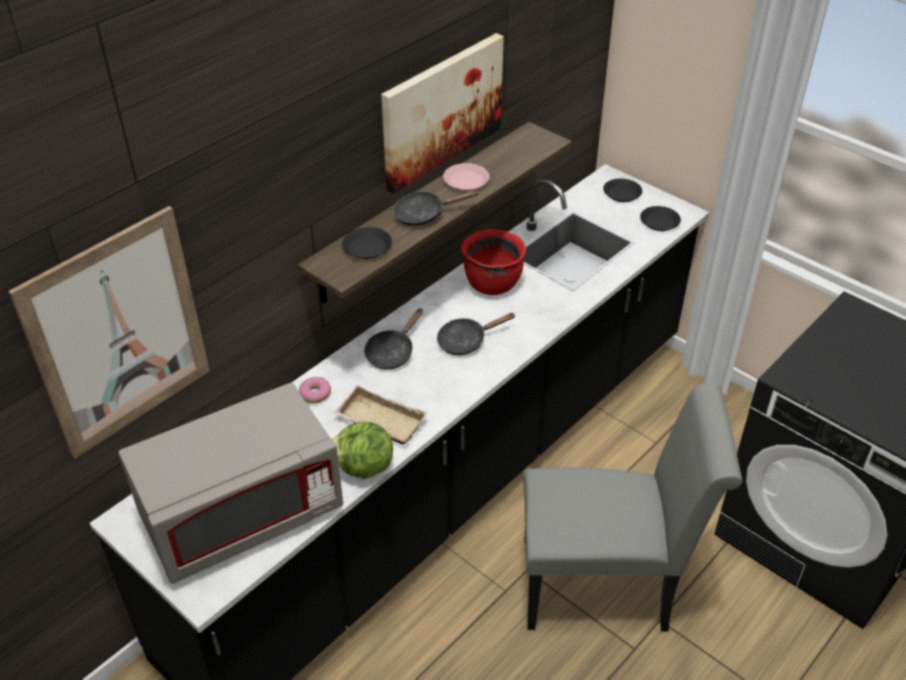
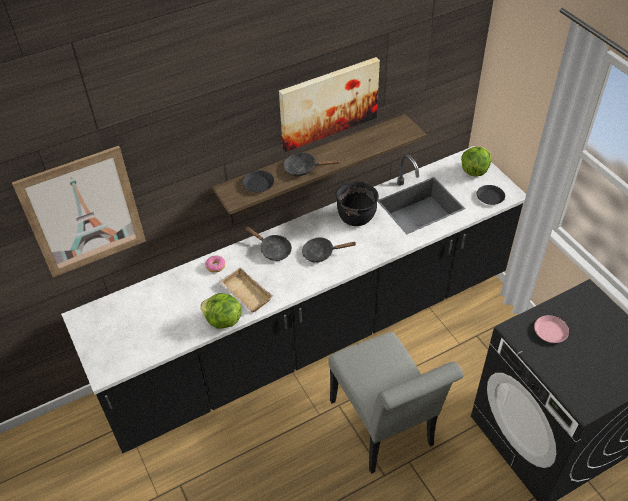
camera: 20 degrees right, 5 degrees up
grey microwave [118,383,343,584] -> none
black frying pan [364,308,423,370] -> black frying pan turned 105 degrees counterclockwise [246,227,292,261]
pink plate [443,163,489,191] -> pink plate moved to [534,315,569,343]
red cooking pot [461,229,526,295] -> black cooking pot [336,181,379,226]
grey chair [523,383,742,632] -> grey chair turned 45 degrees clockwise [328,332,463,474]
black plate [603,178,642,202] -> lettuce [461,147,491,177]

